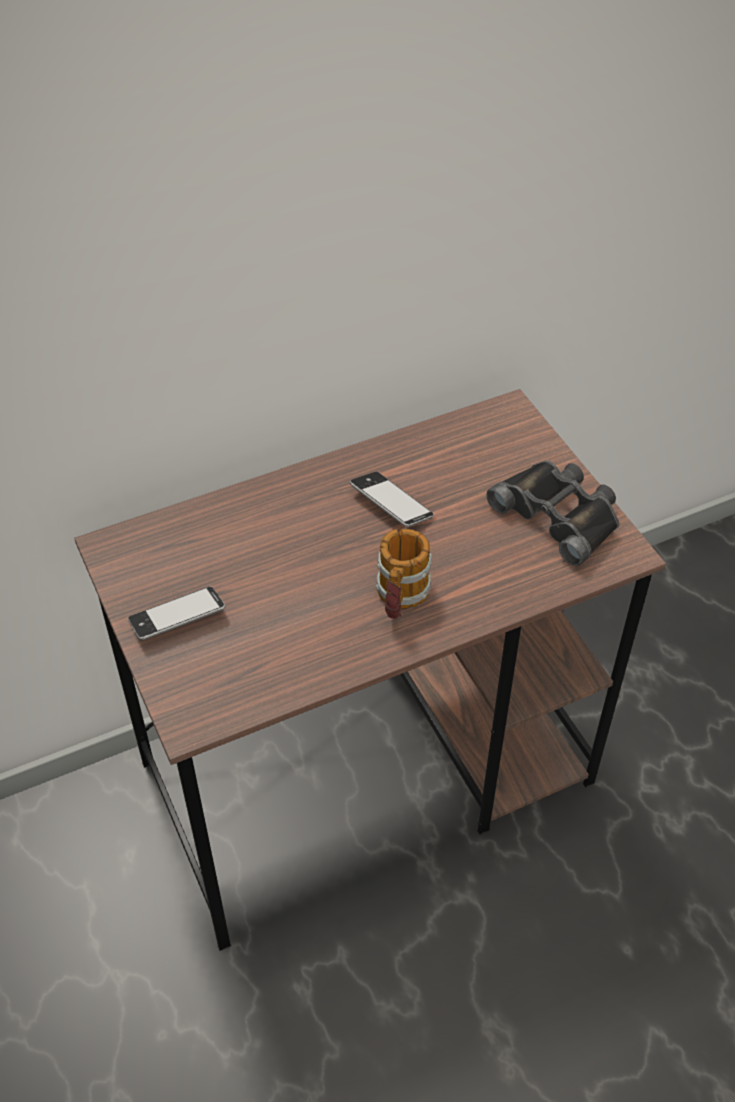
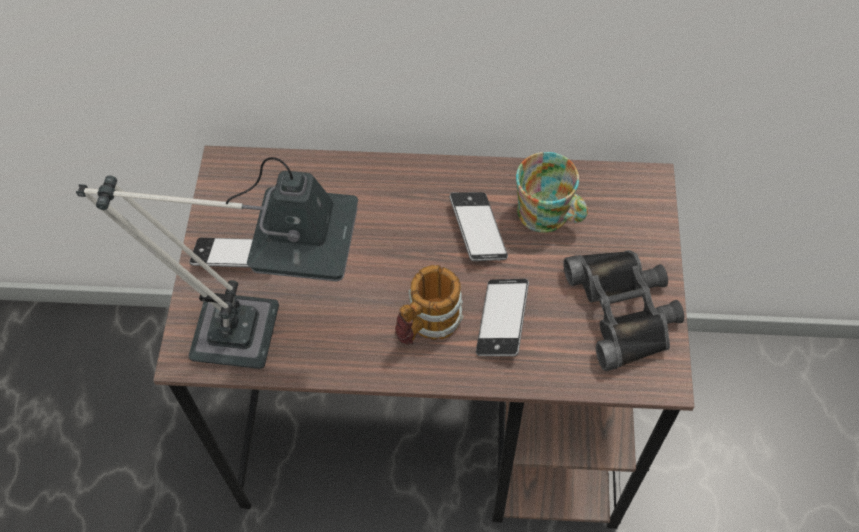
camera: 30 degrees right, 10 degrees up
none -> table lamp [76,157,358,369]
none -> phone [476,279,529,356]
none -> mug [516,152,588,233]

